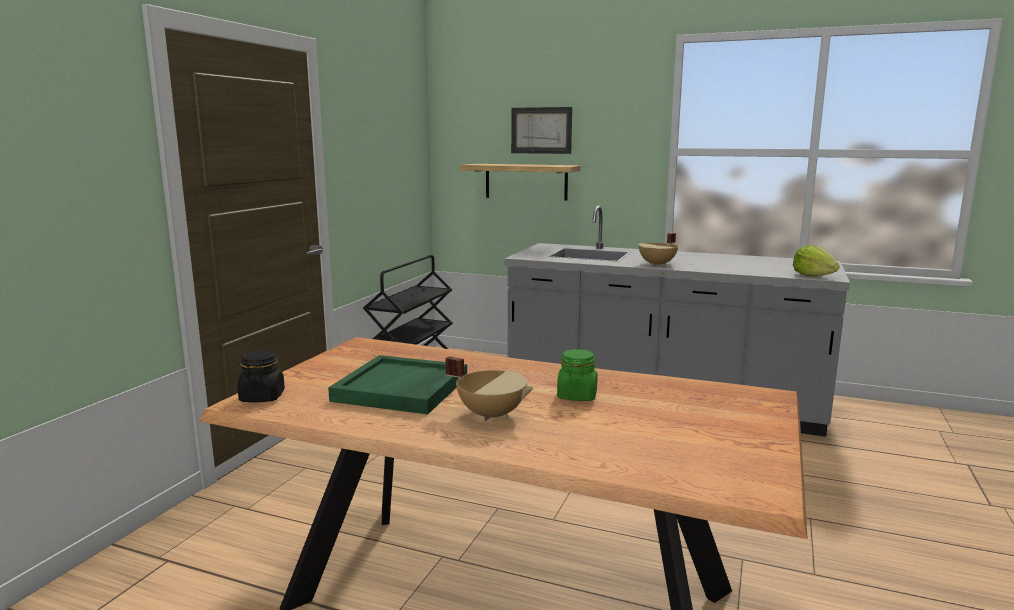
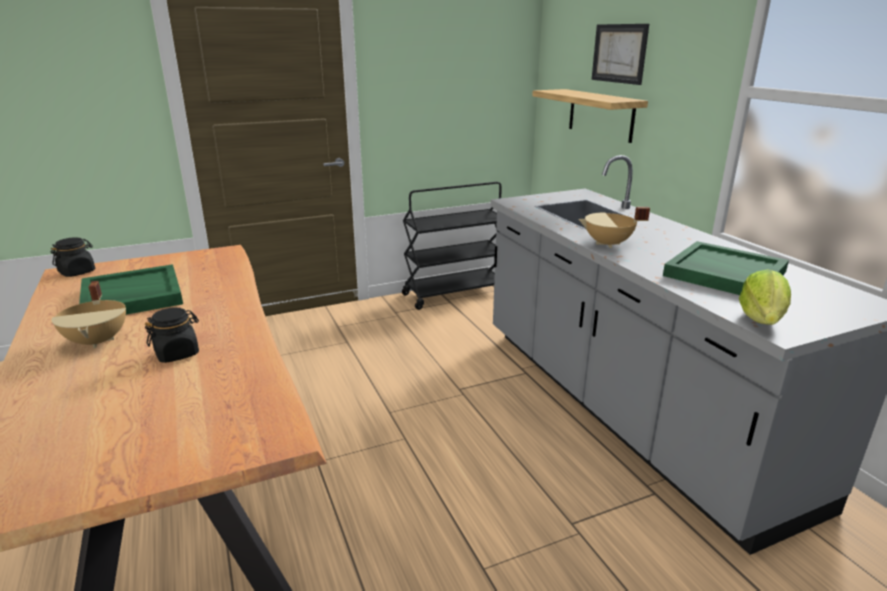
camera: 45 degrees right, 10 degrees up
green jar [557,349,597,401] -> black jar [145,307,199,363]
none -> green tray [663,241,789,295]

